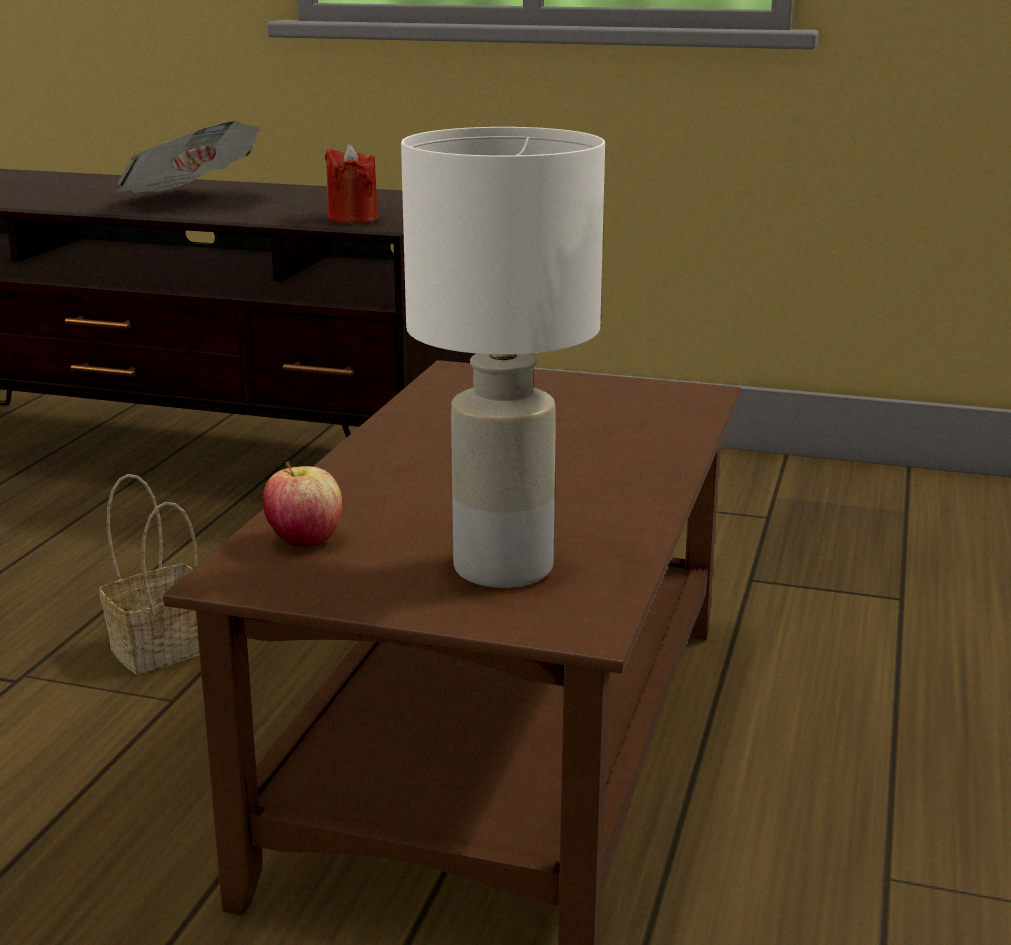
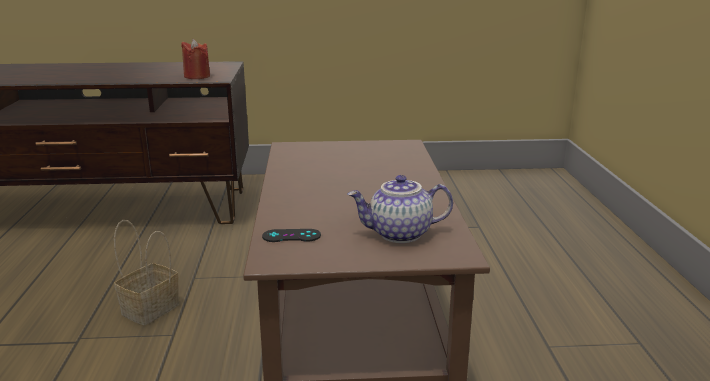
camera: 20 degrees left, 0 degrees up
newspaper [116,121,260,193] -> none
apple [263,462,342,547] -> black game controller [262,229,321,242]
white table lamp [401,127,605,588] -> teapot [347,175,453,243]

